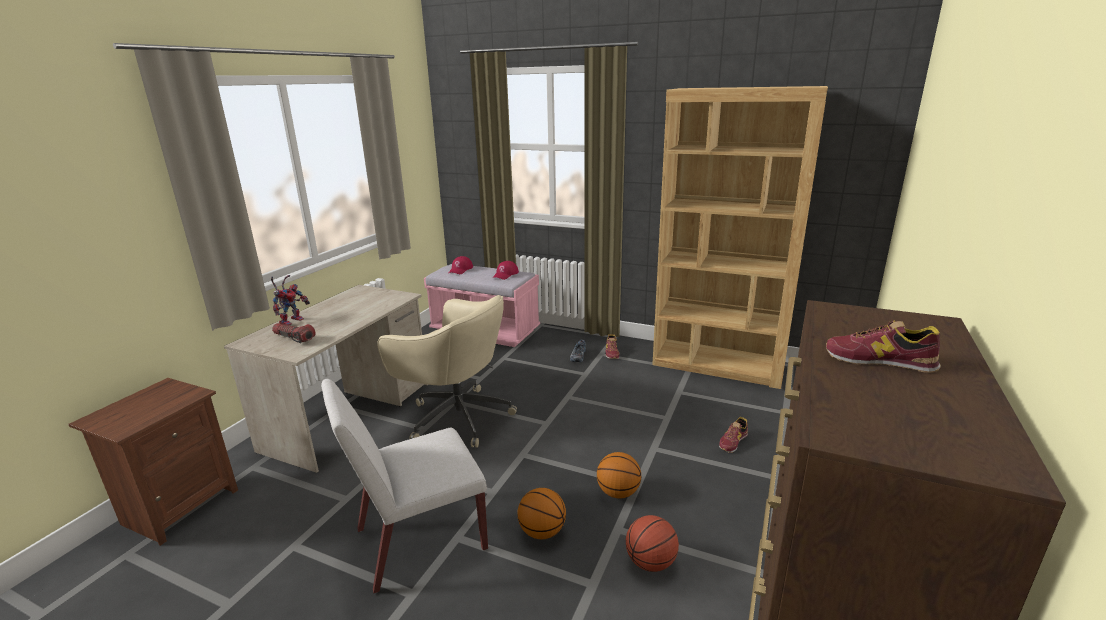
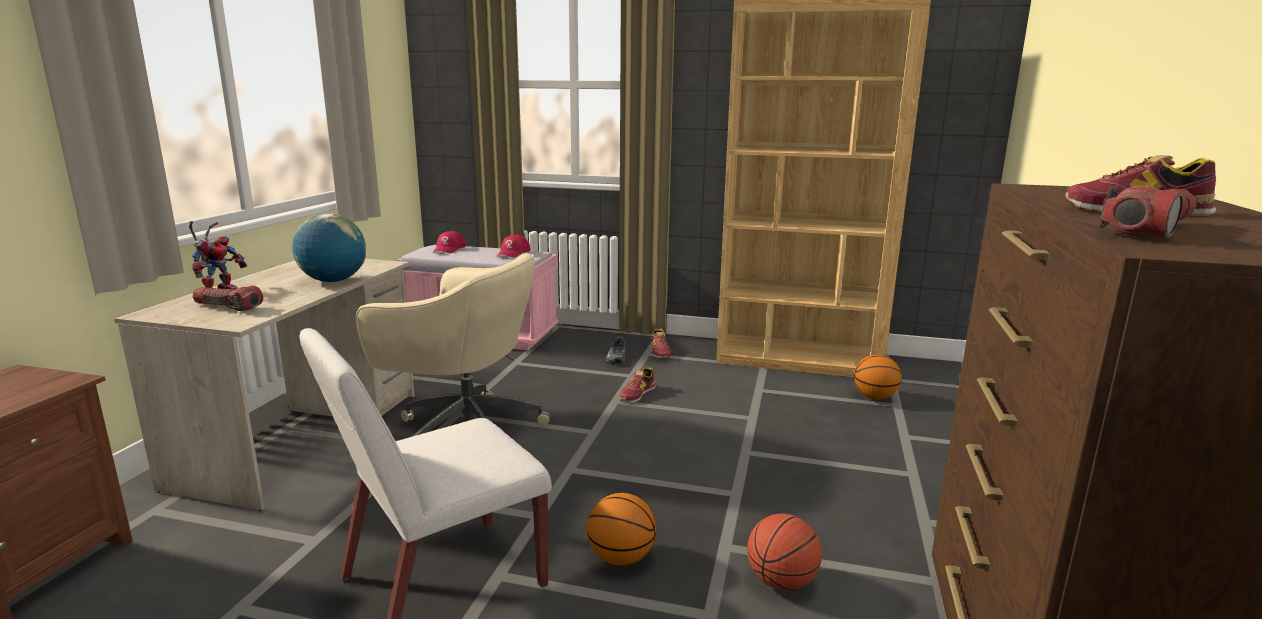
camera: 10 degrees left, 5 degrees down
basketball [597,452,641,499] -> basketball moved to [854,354,902,400]
shoe [719,417,748,453] -> shoe moved to [620,367,656,403]
none -> globe [292,214,366,282]
none -> flashlight [1100,185,1197,238]

